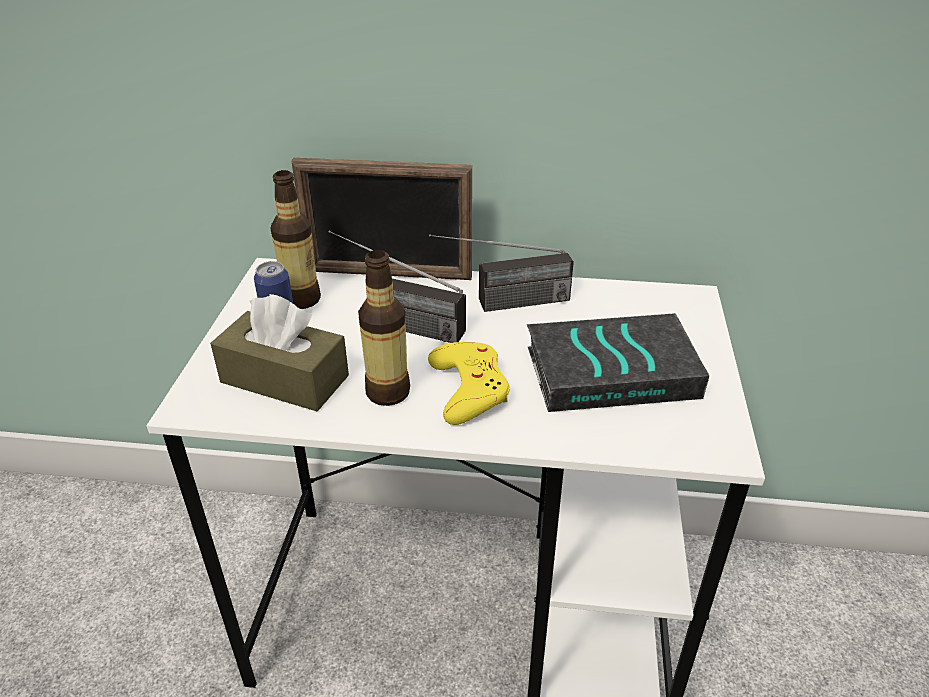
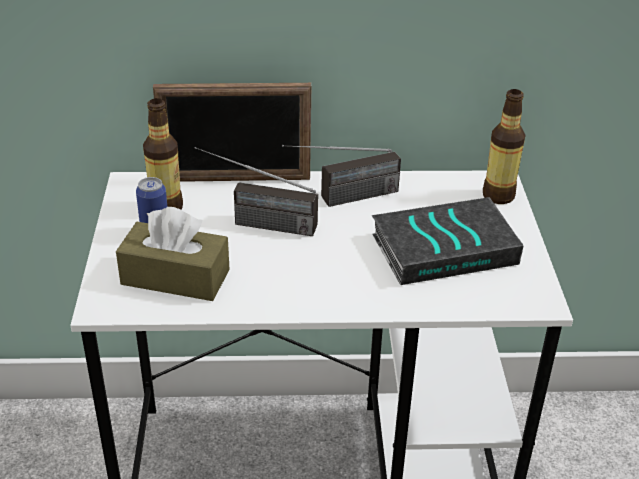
camera: 10 degrees left, 0 degrees up
bottle [358,250,410,406] -> bottle moved to [483,89,525,204]
yellow game controller [428,342,510,425] -> none

